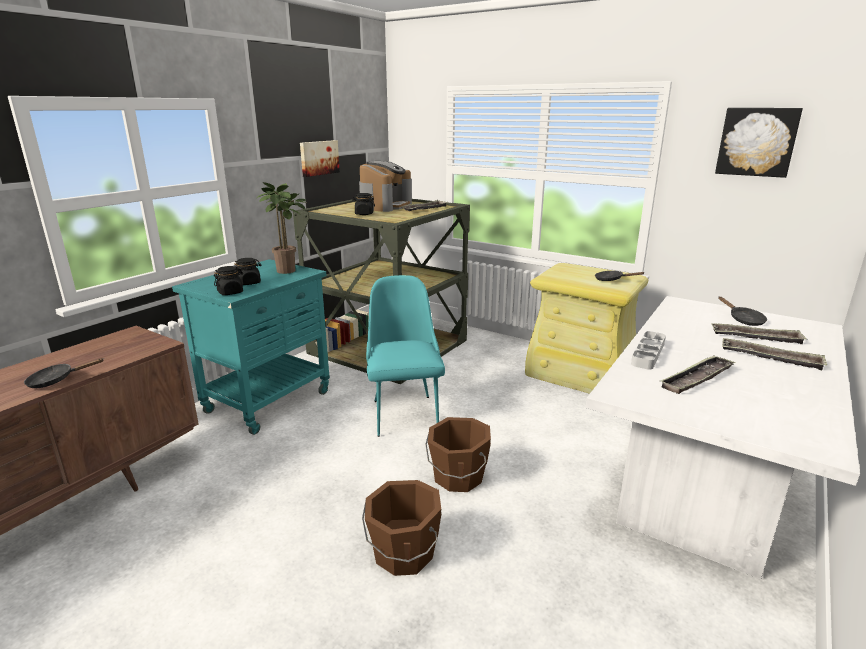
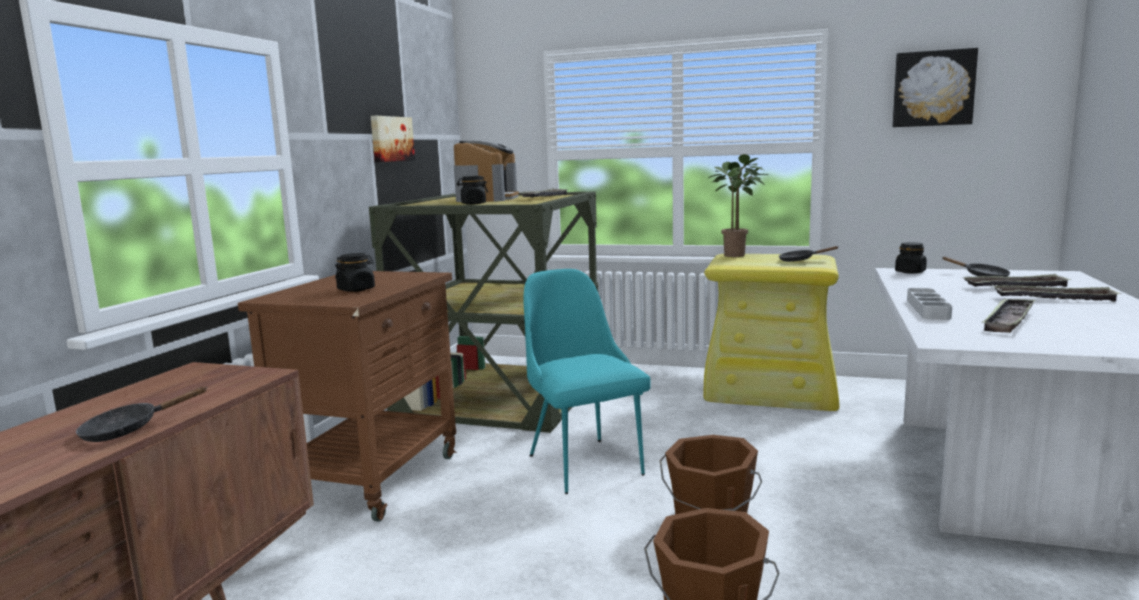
camera: 15 degrees left, 10 degrees down
turquoise cart [172,259,330,435] -> brown cart [238,271,457,522]
black jar [214,266,243,295] -> black jar moved to [895,242,927,274]
potted plant [257,182,306,274] -> potted plant moved to [709,154,768,257]

